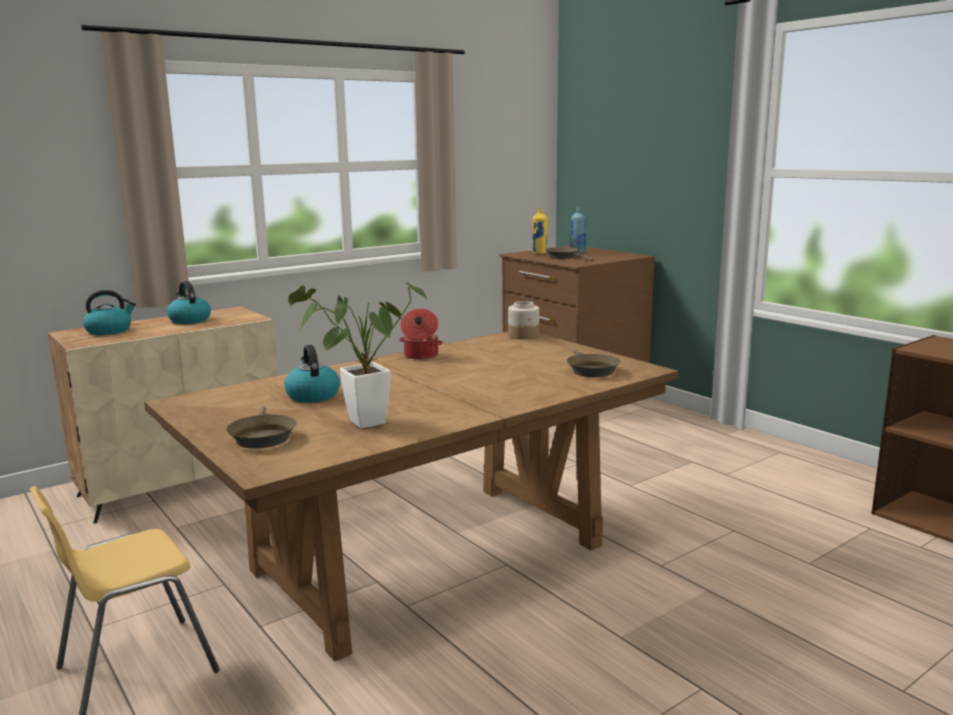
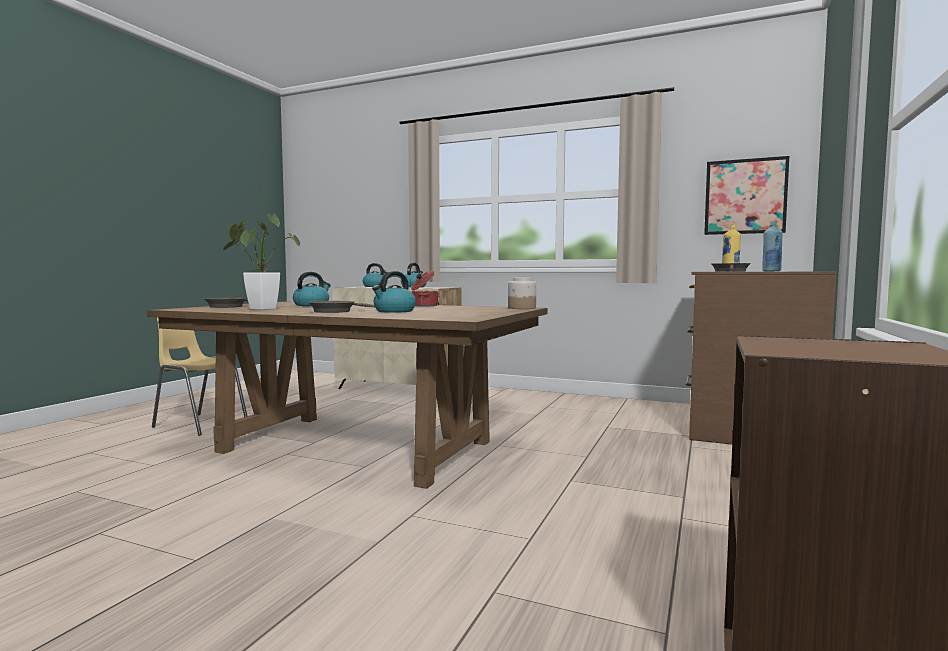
camera: 60 degrees right, 10 degrees down
brown frying pan [567,350,621,377] -> brown frying pan moved to [308,301,375,313]
none -> kettle [372,271,416,313]
none -> picture [704,156,789,235]

